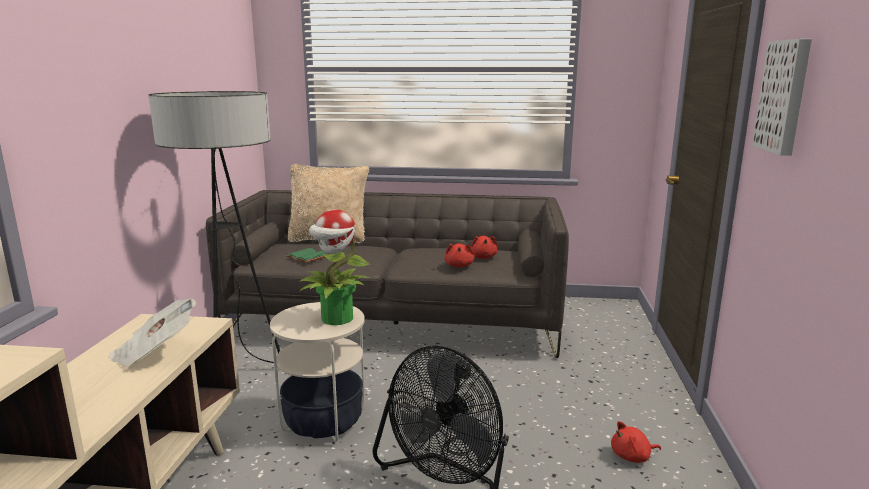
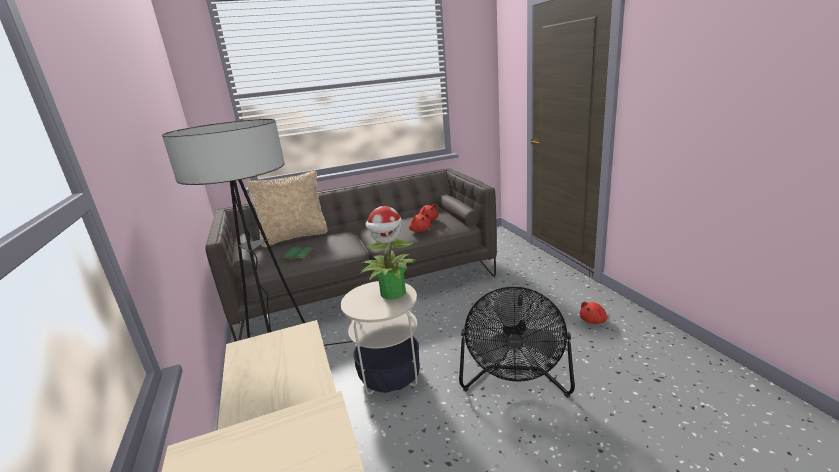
camera: 25 degrees left, 5 degrees up
newspaper [108,299,197,368] -> none
picture [752,39,812,156] -> none

